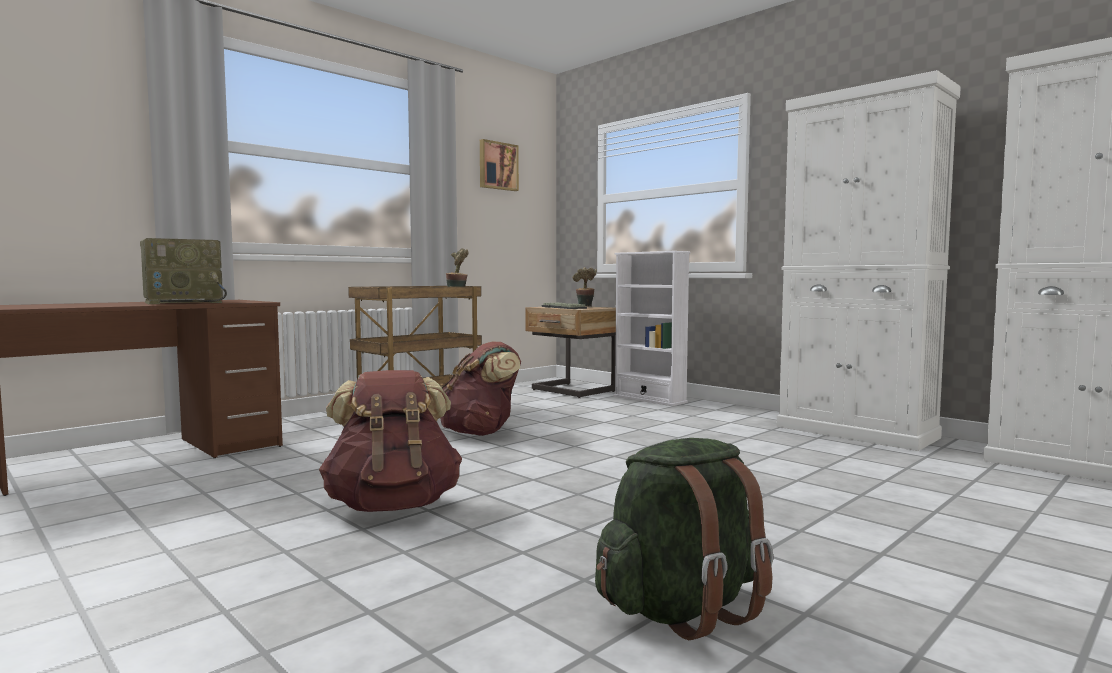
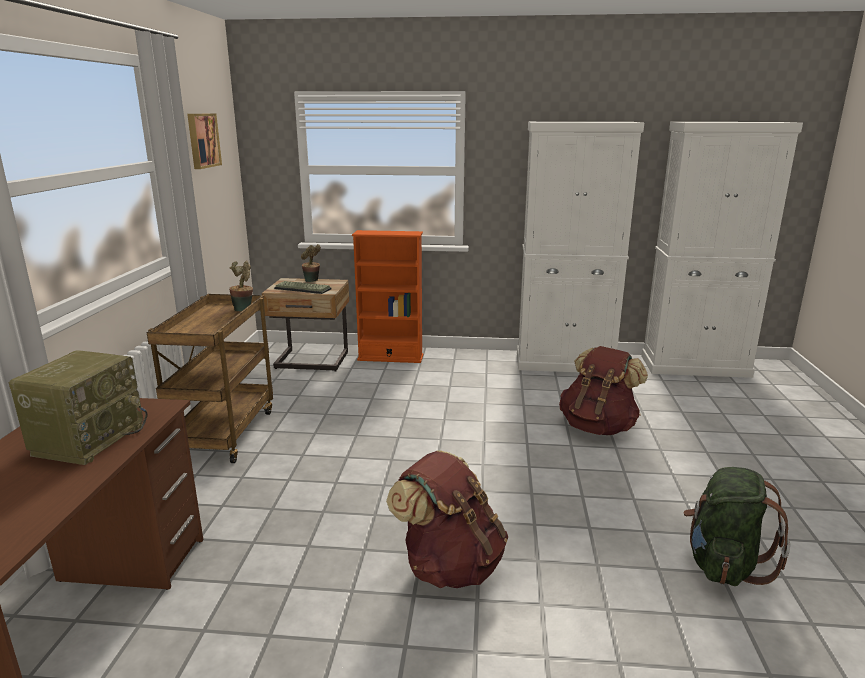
camera: 40 degrees left, 15 degrees up
brown backpack [440,342,521,436] -> brown backpack moved to [559,346,648,435]
white bookcase [613,251,690,406] -> orange bookcase [352,230,423,363]

